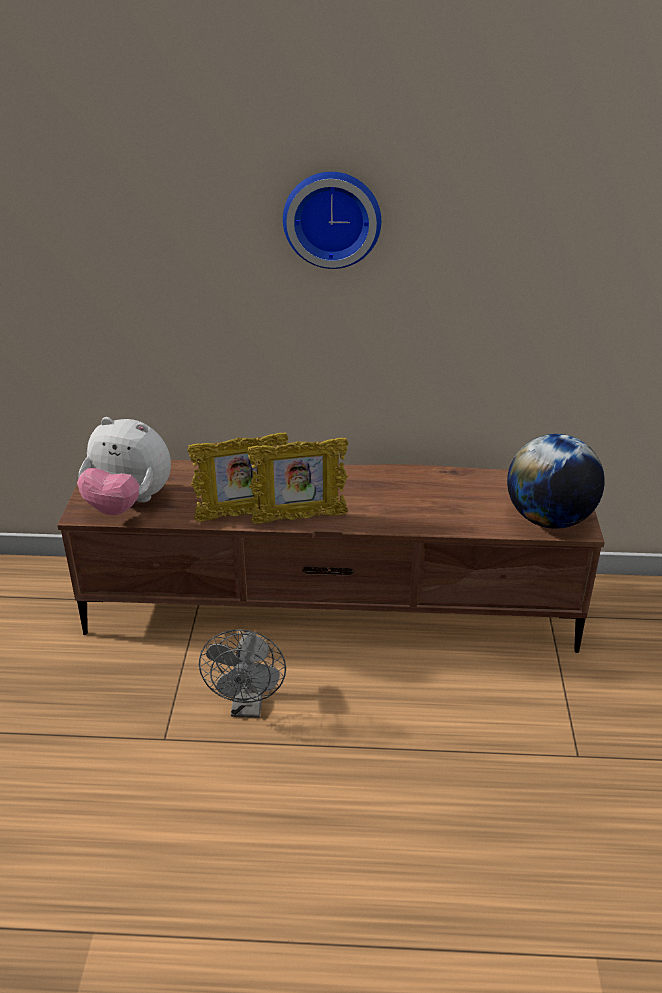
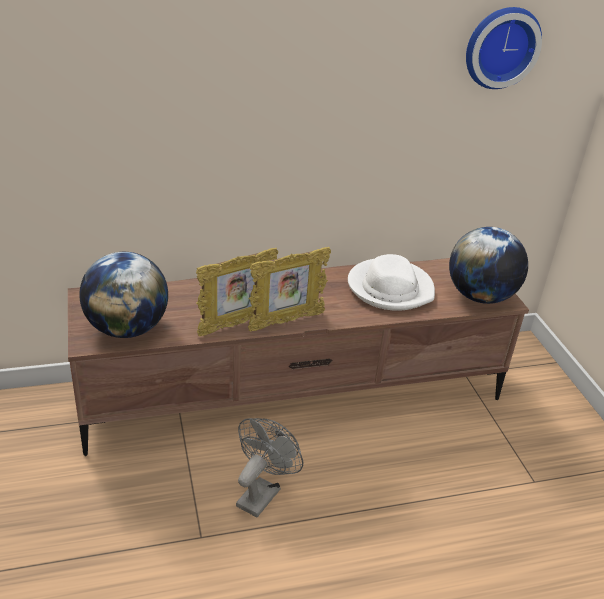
camera: 20 degrees left, 0 degrees up
plush toy [77,417,171,515] -> globe [79,252,168,338]
grey fan [199,629,286,718] -> grey fan turned 135 degrees counterclockwise [236,418,303,517]
wall clock [283,172,381,269] -> wall clock moved to [466,7,542,89]
none -> white hat [348,254,435,311]

